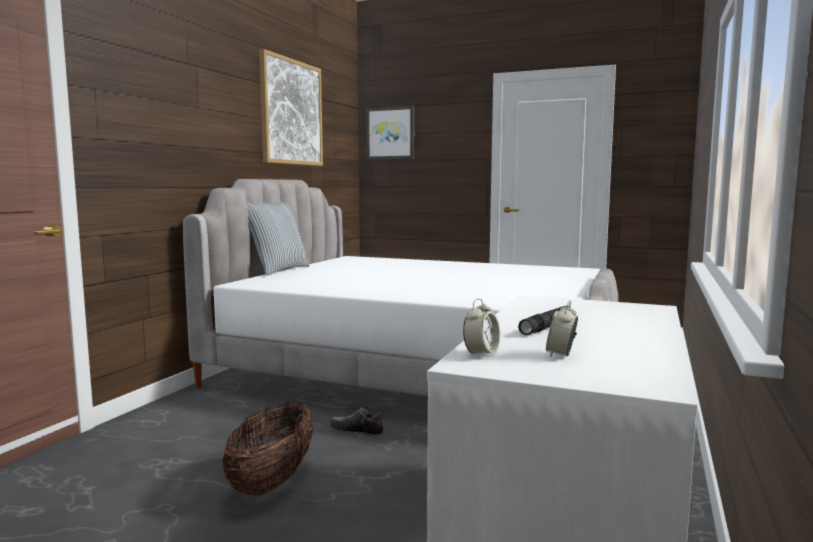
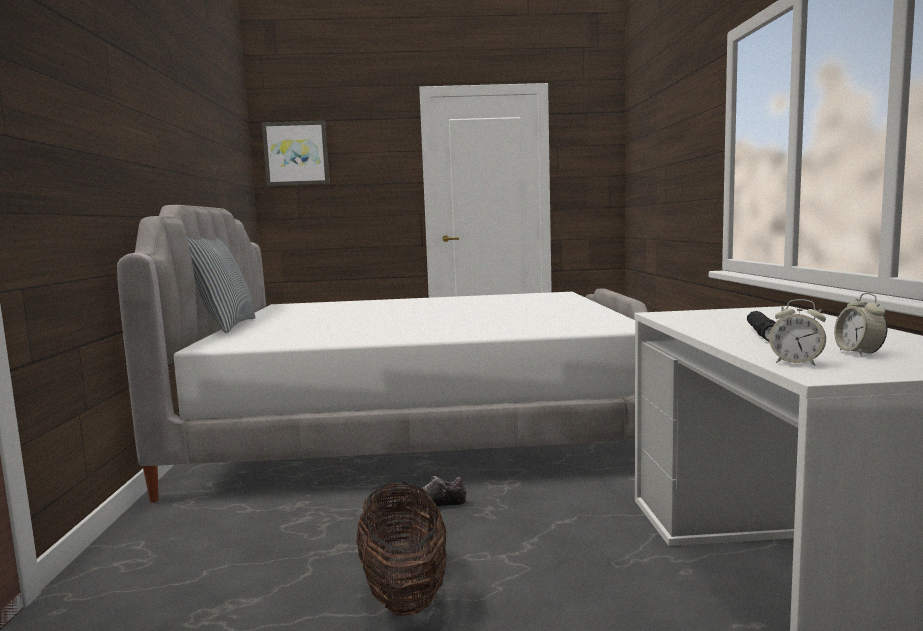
camera: 25 degrees left, 0 degrees up
picture [259,49,323,166] -> none
alarm clock [463,298,500,358] -> alarm clock turned 120 degrees clockwise [769,299,826,366]

